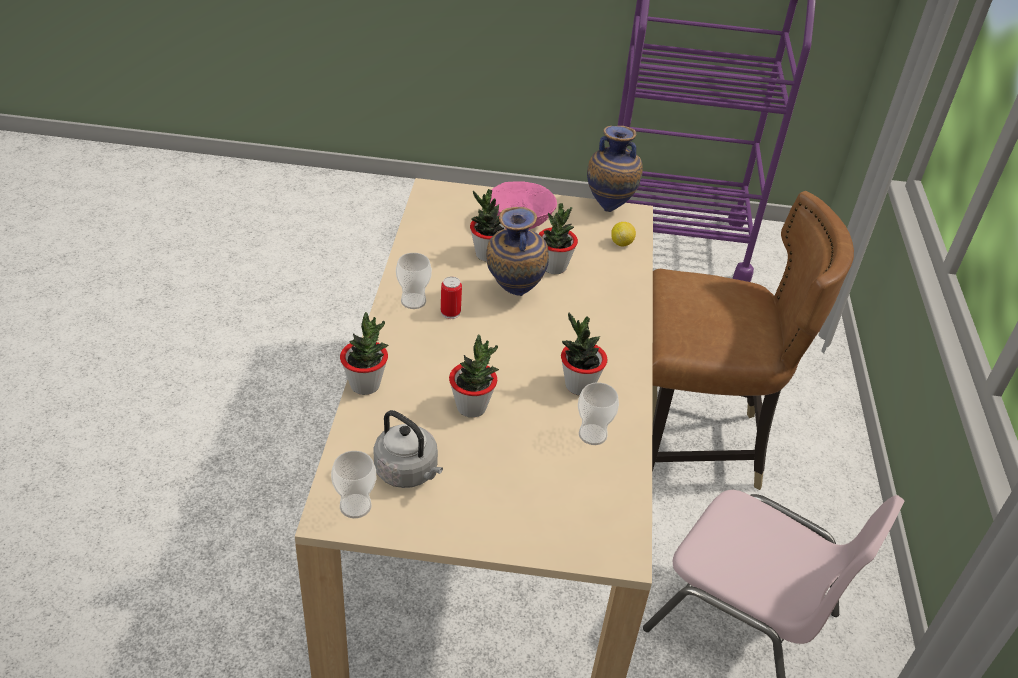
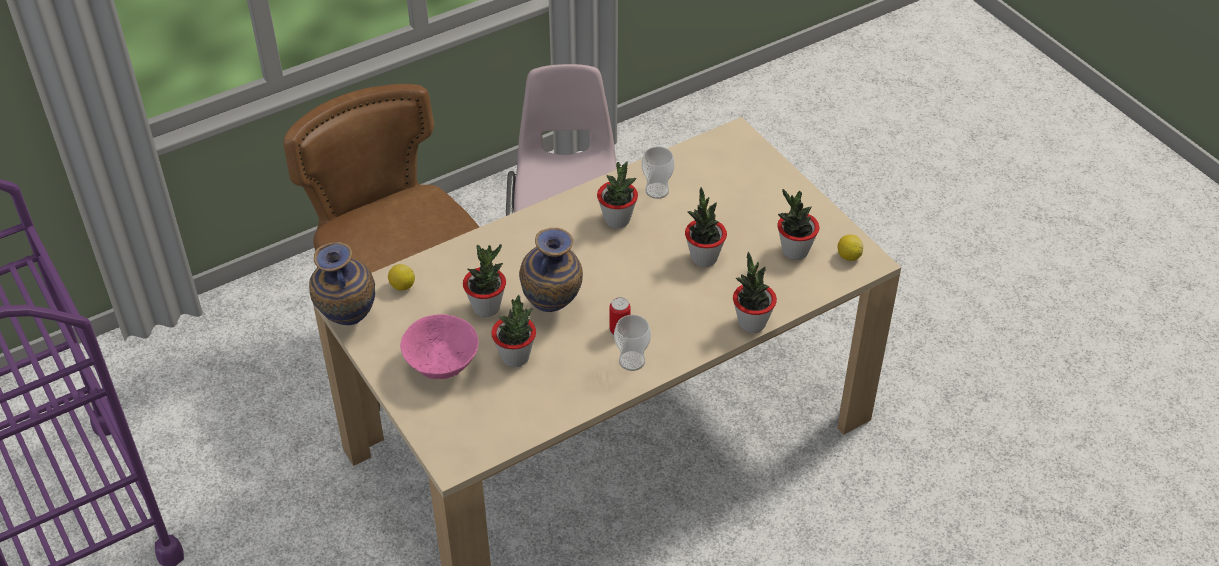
camera: 125 degrees left, 5 degrees up
cup [331,451,376,518] -> lemon [837,234,863,261]
grey kettle [373,410,443,488] -> potted plant [778,189,819,260]

